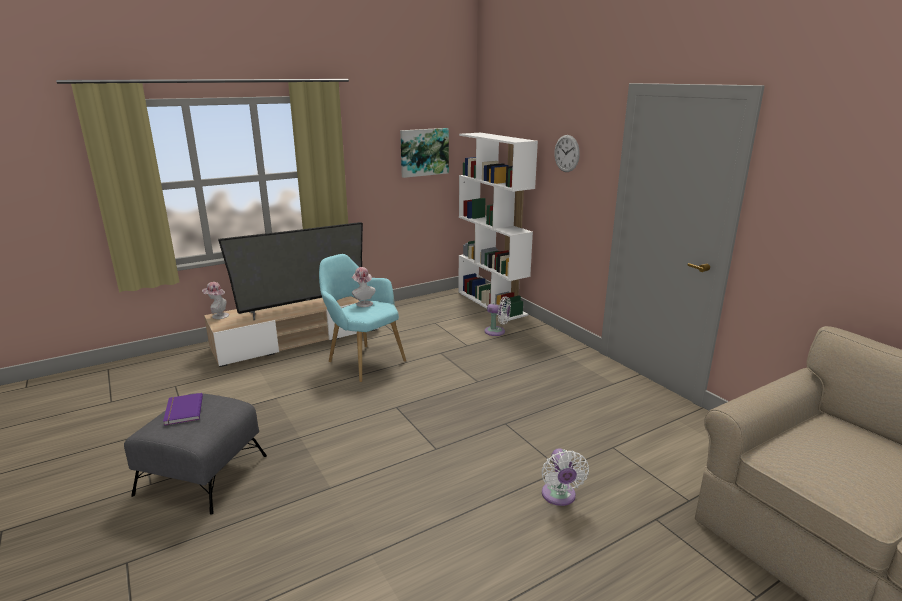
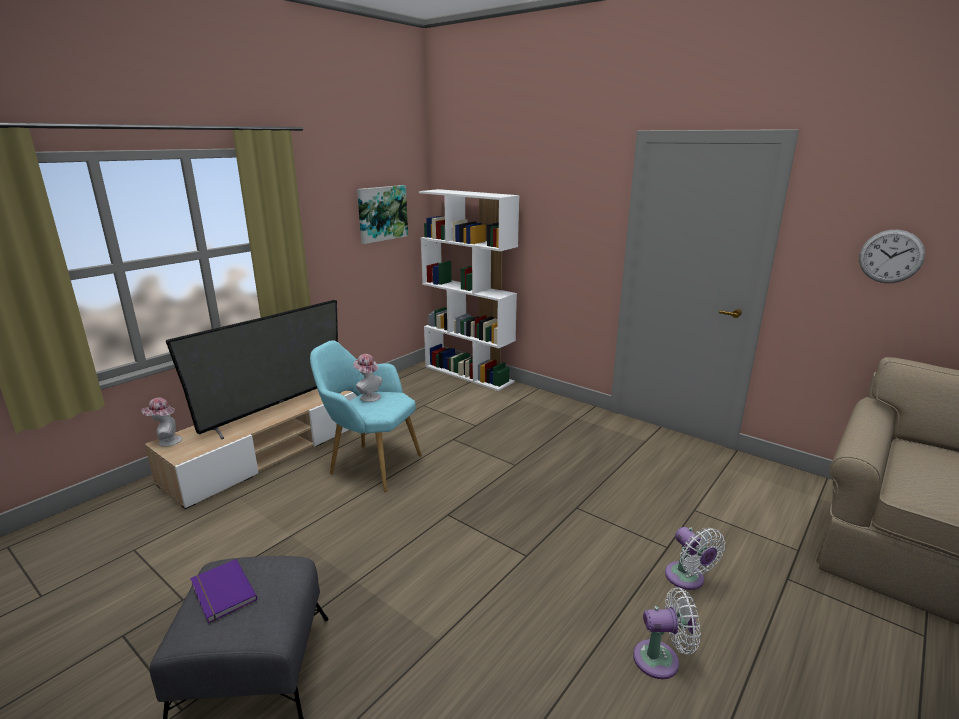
camera: 20 degrees left, 0 degrees up
white fan [484,296,511,336] -> white fan moved to [633,587,701,679]
wall clock [554,135,580,172] -> wall clock moved to [859,230,925,283]

